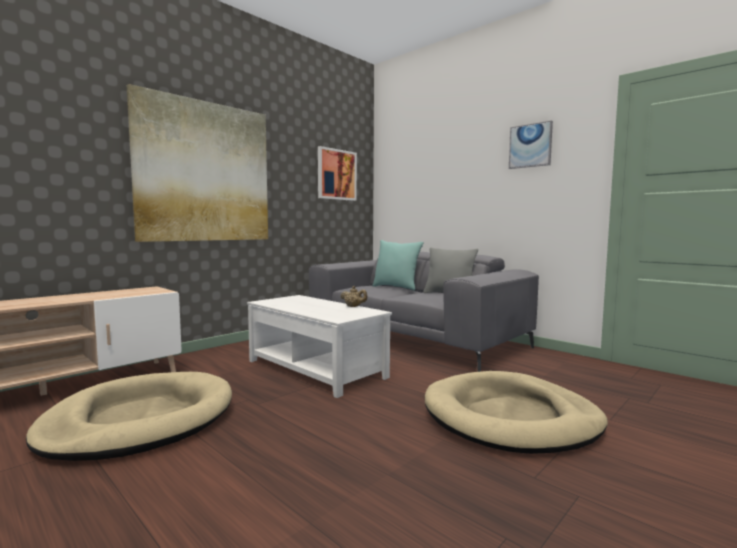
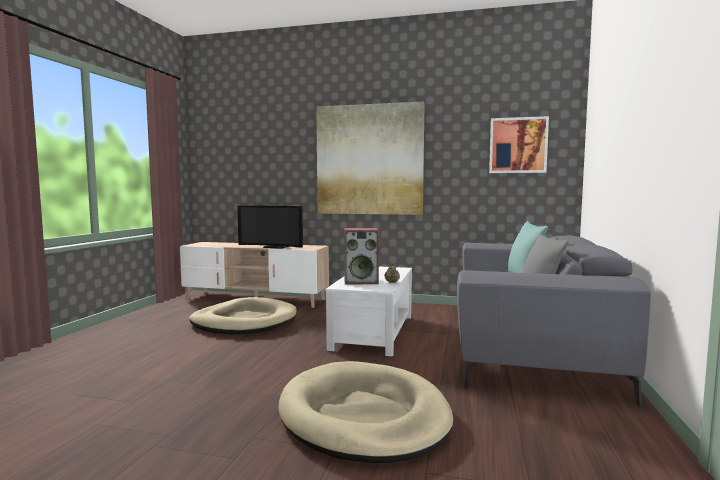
camera: 60 degrees right, 0 degrees up
picture [509,120,553,169] -> none
none -> television [237,205,303,249]
none -> speaker [344,228,379,285]

